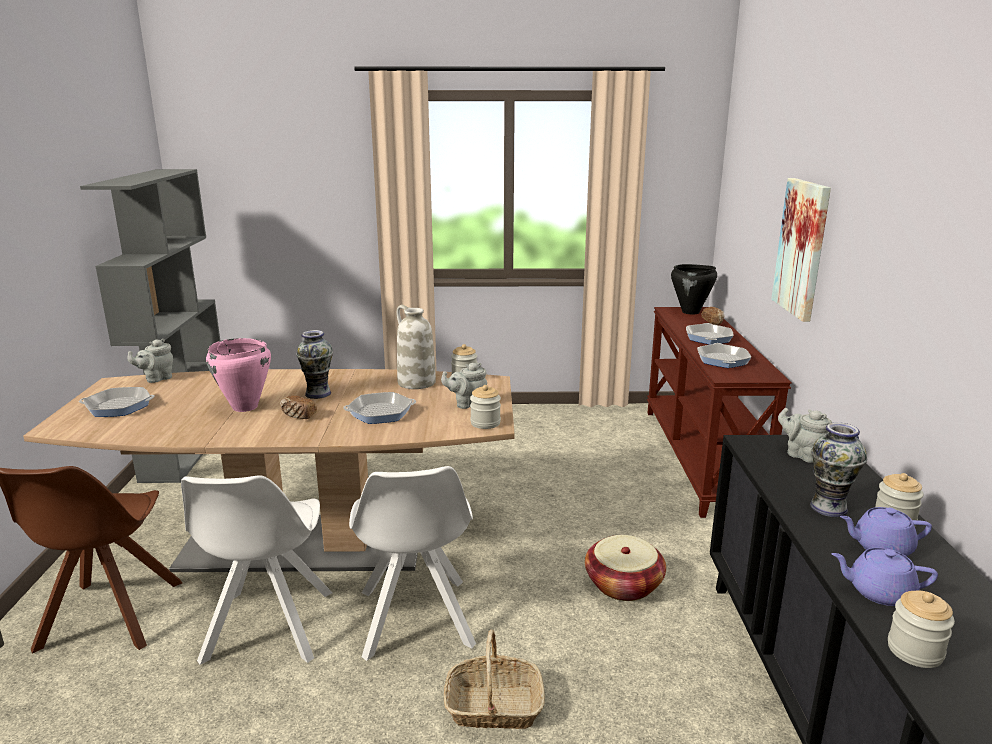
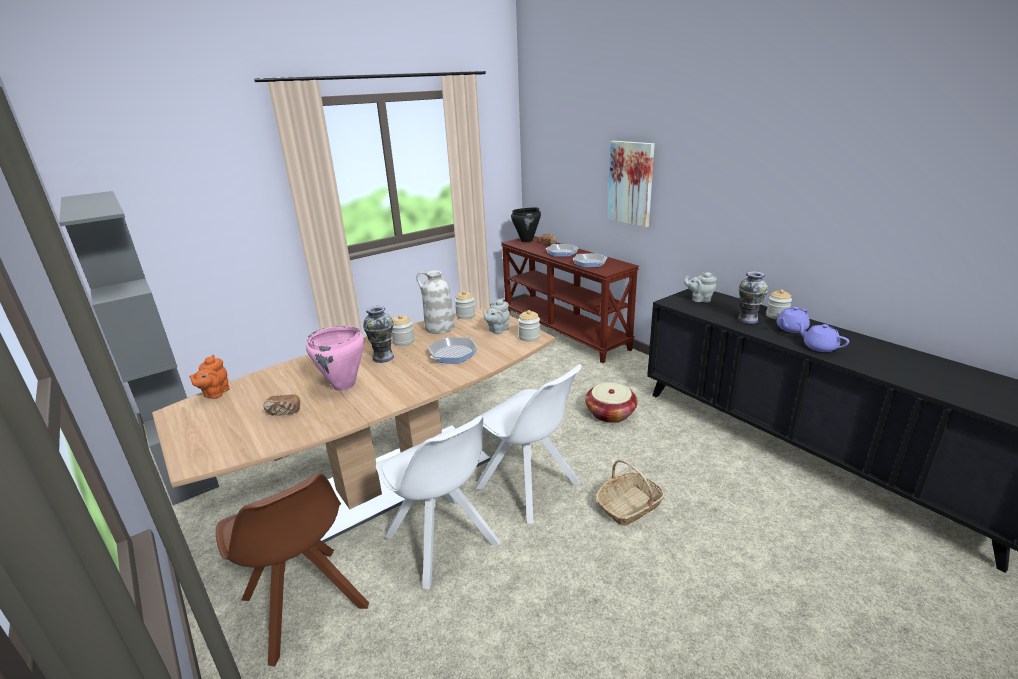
camera: 35 degrees left, 5 degrees up
frying pan [79,387,155,417] -> none
grey teapot [128,339,173,383] -> orange teapot [189,355,230,399]
bread [280,395,317,419] -> bread moved to [264,394,300,416]
purple teapot [831,547,938,606] -> purple teapot turned 75 degrees clockwise [797,322,849,352]
jar [888,591,955,668] -> jar moved to [392,315,415,346]

